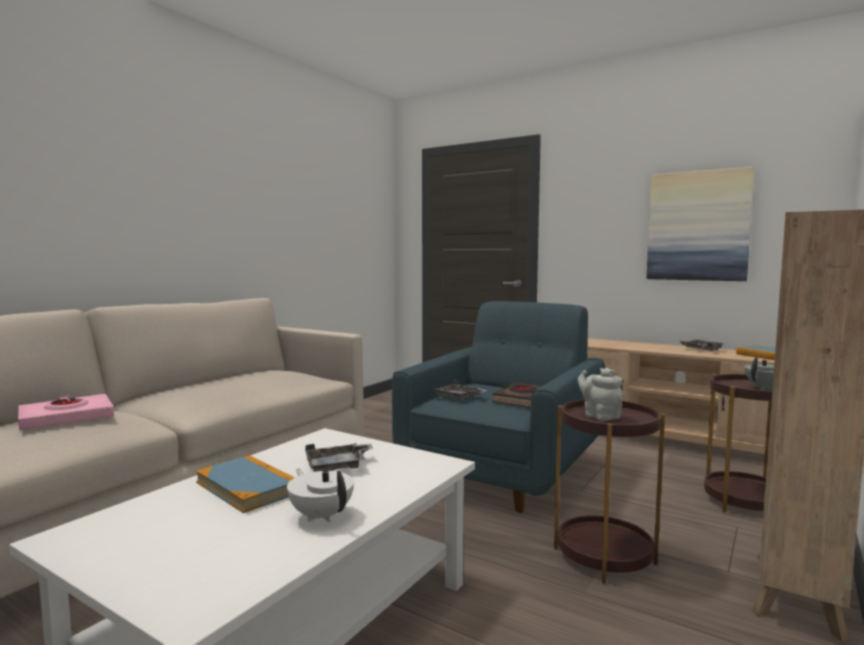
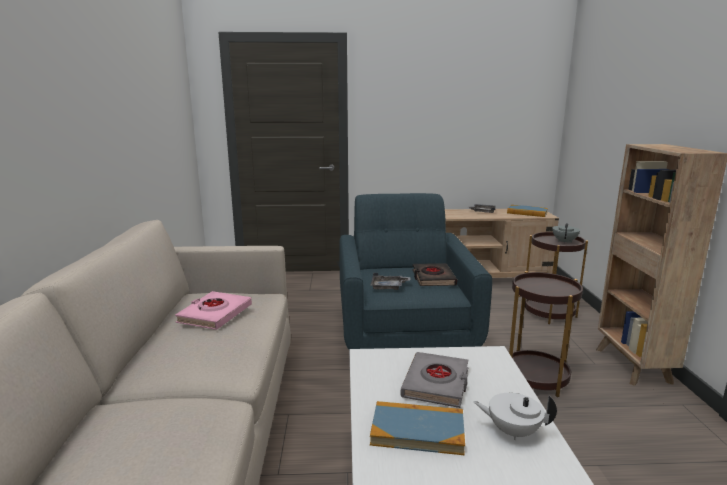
camera: 35 degrees left, 10 degrees up
pink book [18,394,114,430] -> pink book moved to [175,291,252,330]
grey tray [305,443,374,472] -> grey book [400,352,468,408]
grey teapot [577,368,623,421] -> none
picture [647,167,755,281] -> none

